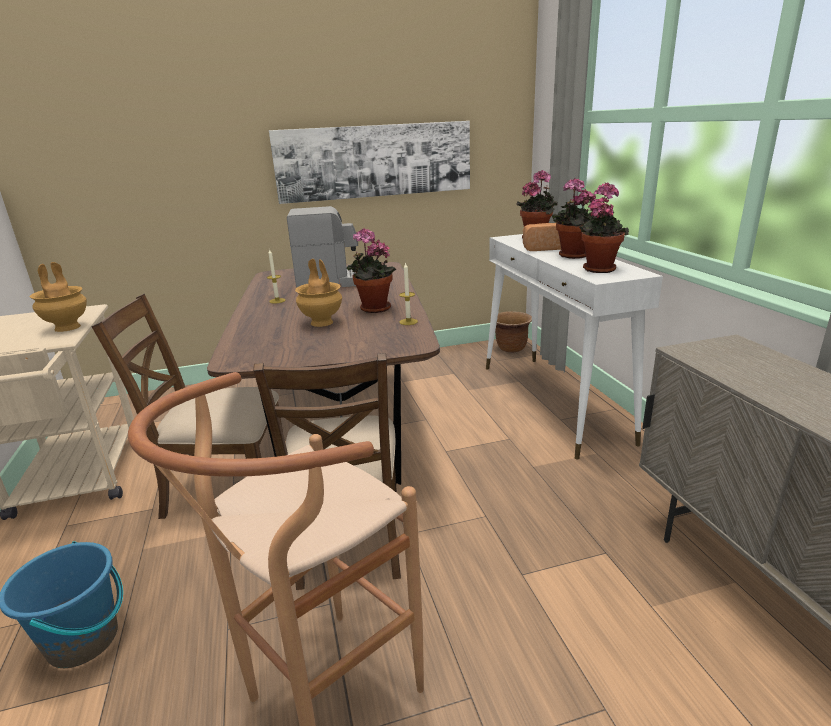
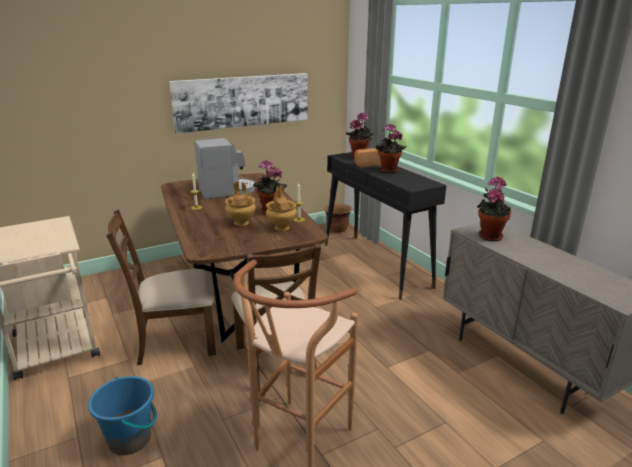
camera: 15 degrees left, 0 degrees up
brown vase [30,262,87,332] -> brown vase moved to [266,185,297,231]
white console table [486,234,663,459] -> black console table [325,152,446,300]
potted plant [579,182,629,273] -> potted plant moved to [477,176,511,241]

